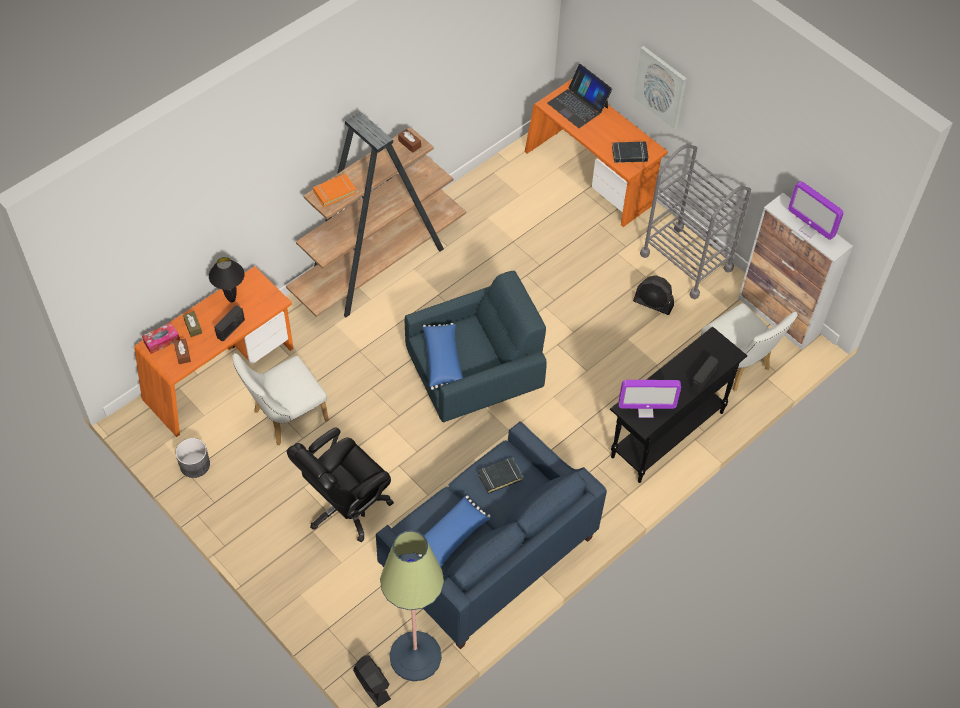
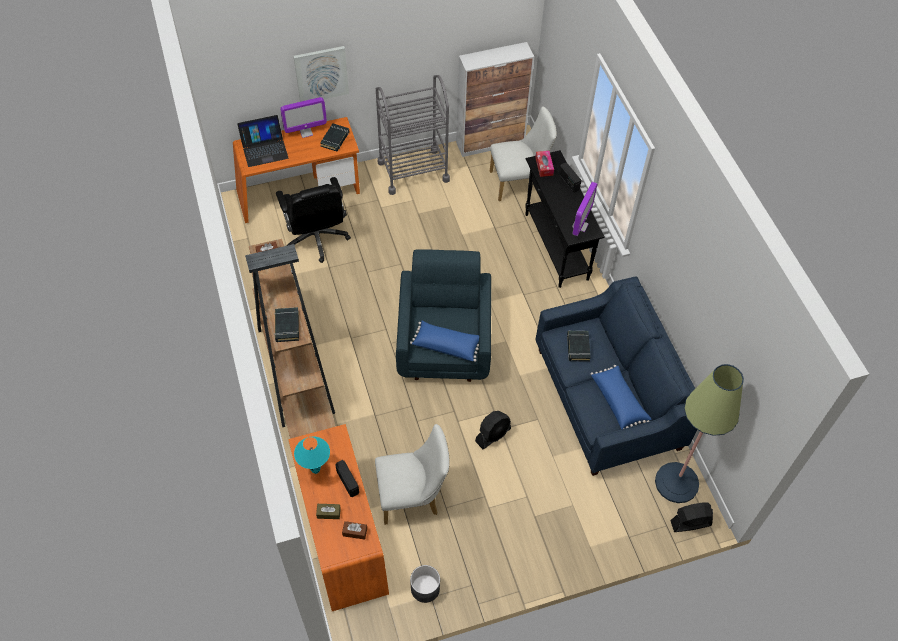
camera: 65 degrees left, 0 degrees up
tissue box [142,322,180,354] -> tissue box moved to [535,151,554,177]
black table lamp [209,257,245,302] -> turquoise table lamp [294,437,330,474]
white chair [232,353,329,445] -> white chair turned 90 degrees counterclockwise [375,424,450,525]
black office chair [287,427,394,542] -> black office chair moved to [276,177,351,263]
orange book [313,174,356,207] -> black book [274,307,299,342]
black fan [633,275,674,315] -> black fan moved to [475,411,511,450]
monitor [788,181,843,240] -> monitor moved to [280,97,327,138]

